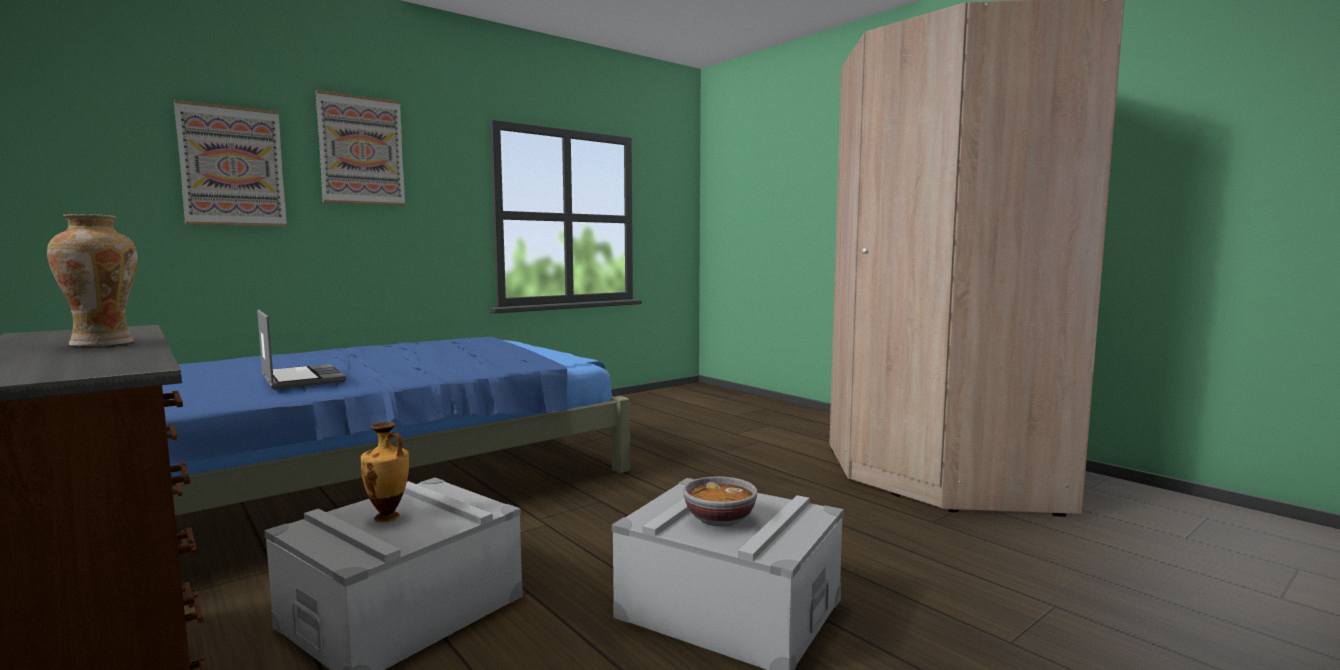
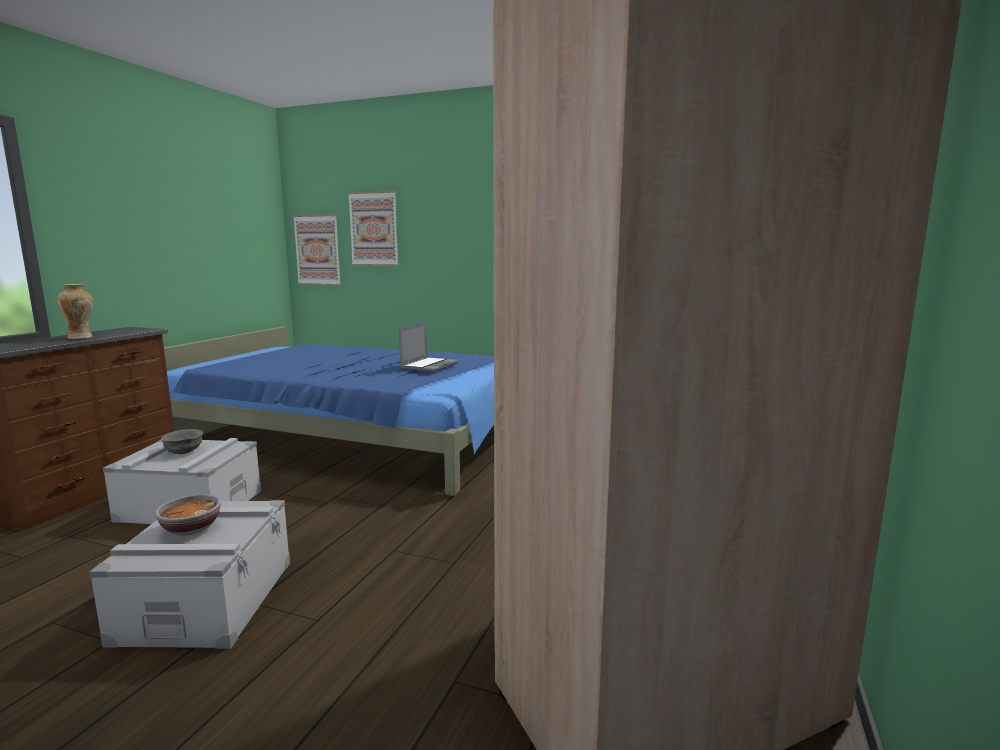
camera: 60 degrees right, 5 degrees up
laptop [257,310,346,390] -> laptop moved to [399,322,458,372]
picture [315,90,406,205] -> picture moved to [293,214,341,286]
vase [361,422,409,522] -> grey bowl [161,429,203,454]

